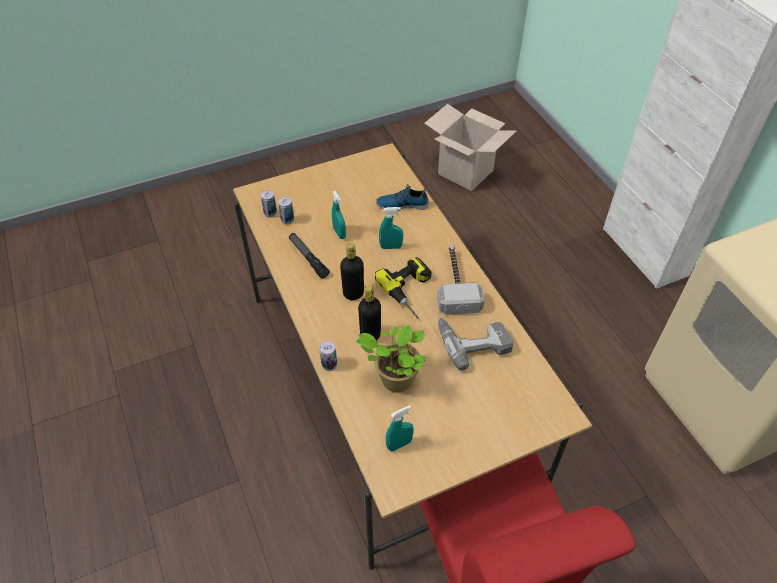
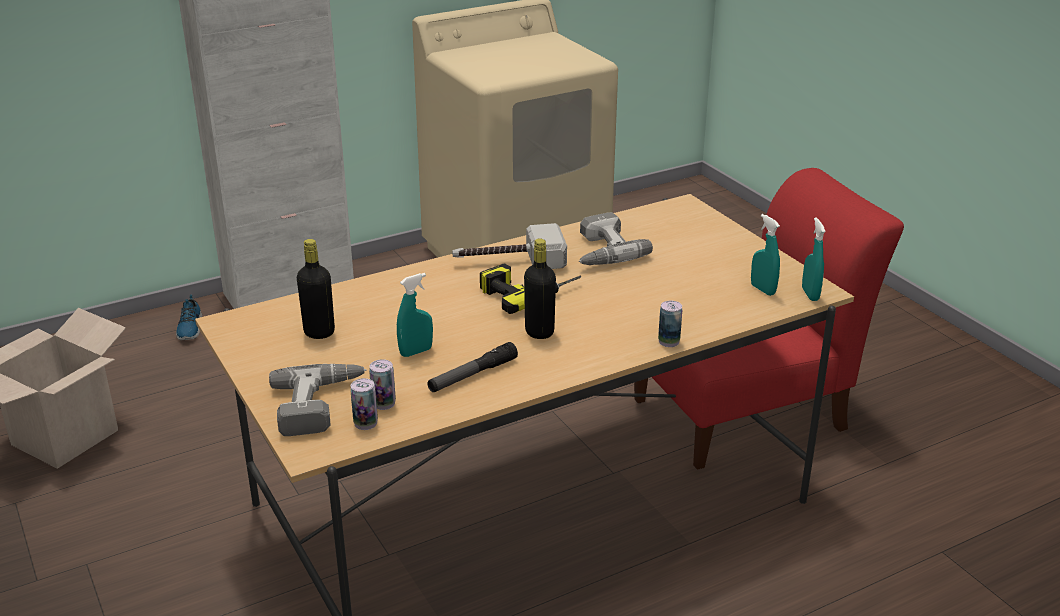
camera: 95 degrees left, 20 degrees down
potted plant [356,325,427,392] -> none
black bottle [358,285,381,341] -> black bottle moved to [297,239,335,339]
shoe [376,184,429,210] -> shoe moved to [176,294,202,340]
turquoise spray bottle [379,207,403,249] -> turquoise spray bottle moved to [802,217,826,301]
none -> power drill [269,364,367,436]

